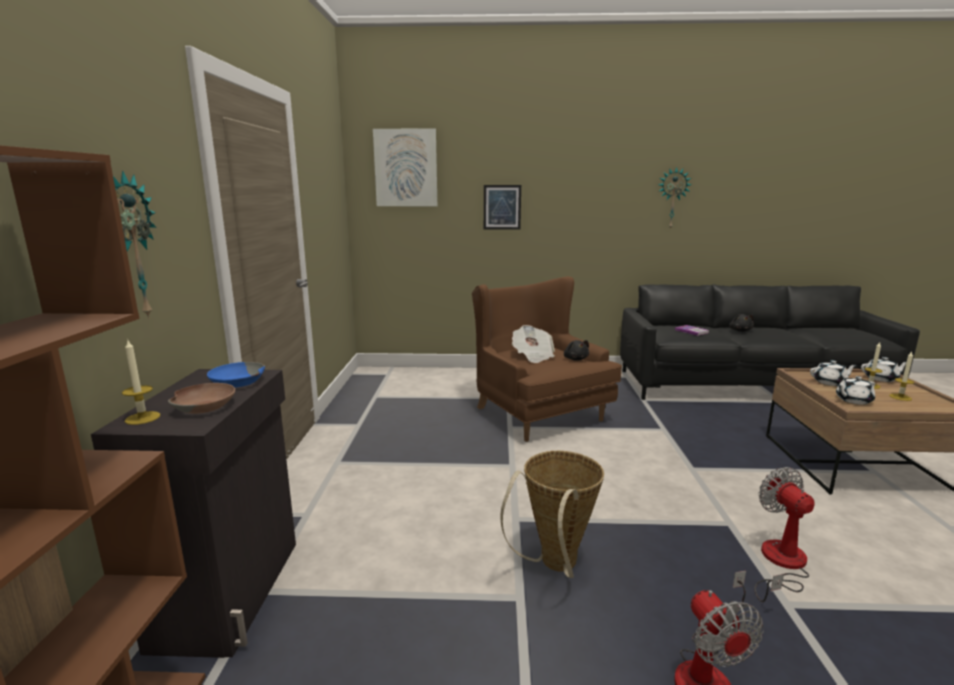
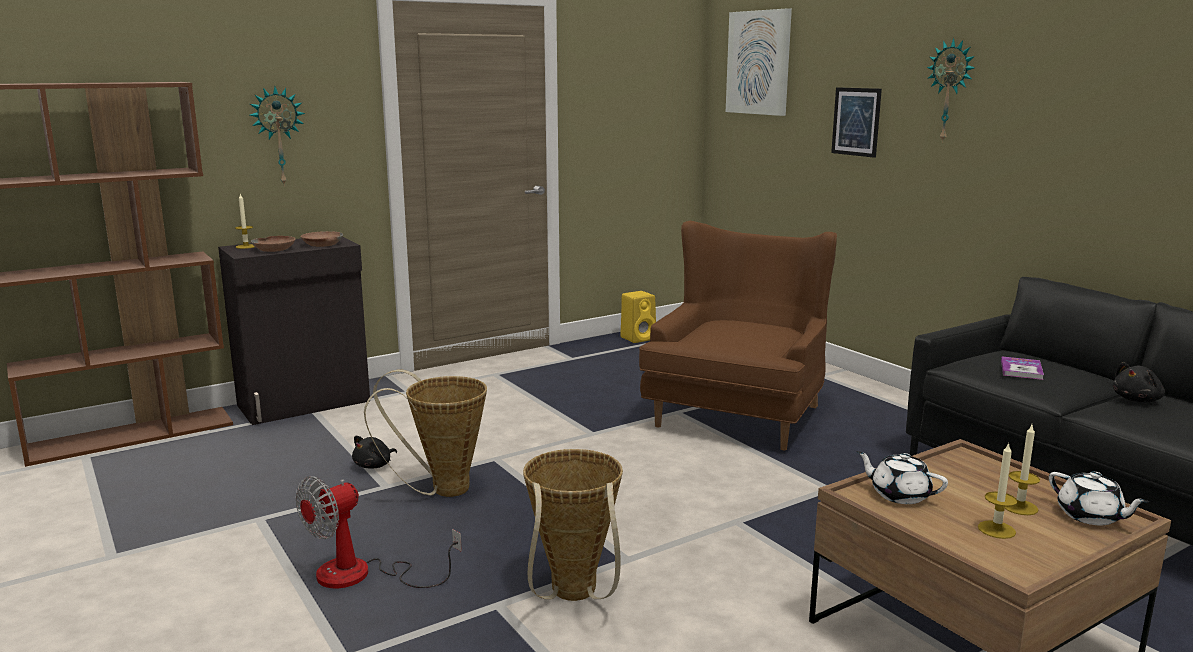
camera: 55 degrees right, 0 degrees up
blue bowl [207,362,265,388] -> brown bowl [301,231,343,247]
newspaper [512,325,555,363] -> none
black plush toy [564,340,589,361] -> black plush toy moved to [352,436,397,469]
wall clock [658,167,691,230] -> wall clock moved to [927,38,975,143]
fan [754,467,815,602] -> basket [523,449,623,601]
white teapot [810,360,857,386] -> none
none -> yellow speaker [620,291,656,343]

